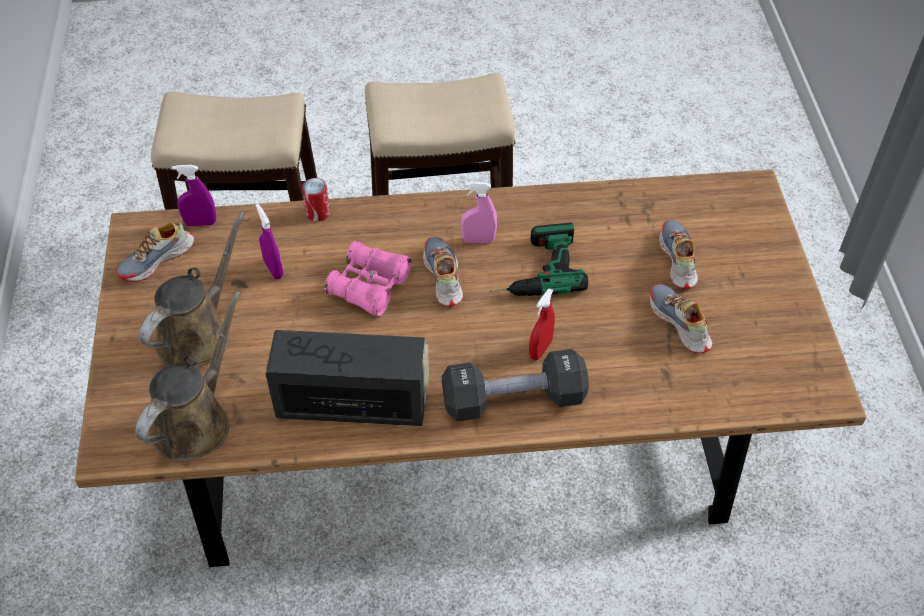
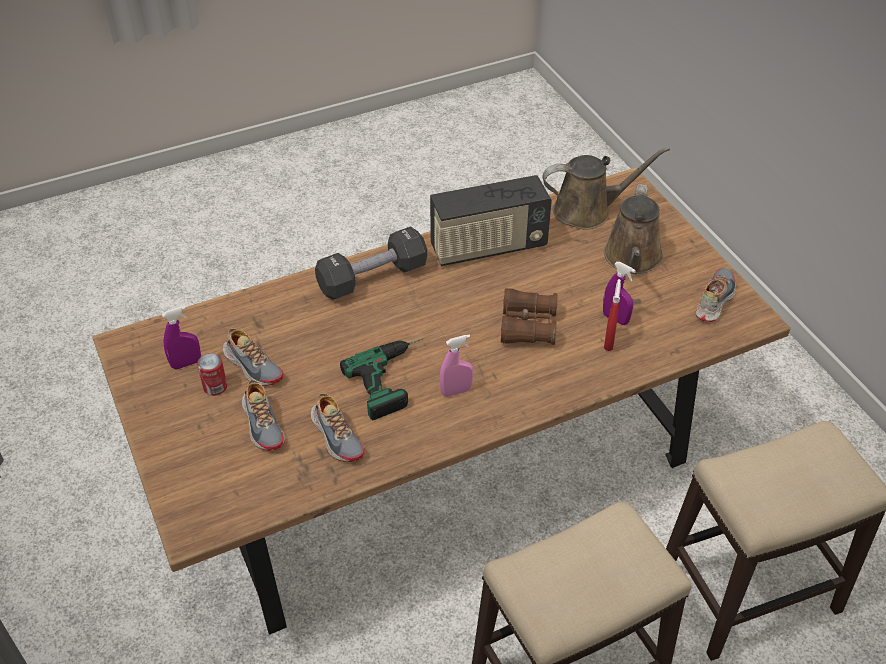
camera: 160 degrees right, 5 degrees down
brown watering can [135,291,241,462] -> brown watering can turned 105 degrees counterclockwise [543,147,670,230]
purple spray bottle [172,165,216,226] -> purple spray bottle moved to [162,306,201,369]
can [302,178,330,221] -> can moved to [197,353,227,396]
pink binoculars [324,240,412,317] -> brown binoculars [501,288,558,345]
shoe [423,237,463,307] -> shoe moved to [310,393,365,462]
red spray bottle [529,288,555,360] -> red spray bottle moved to [604,279,621,351]

